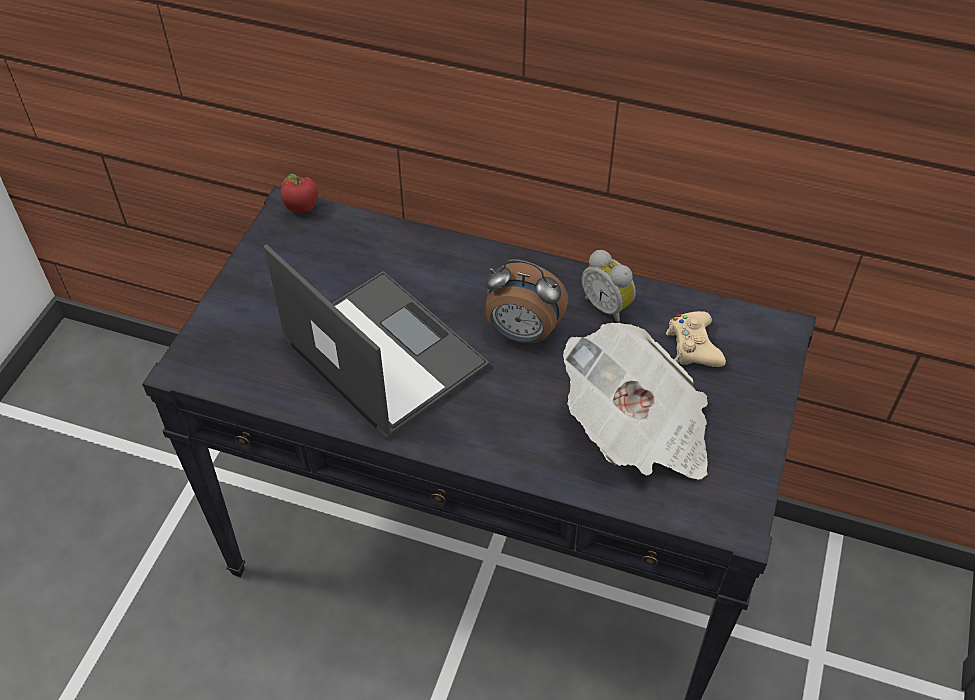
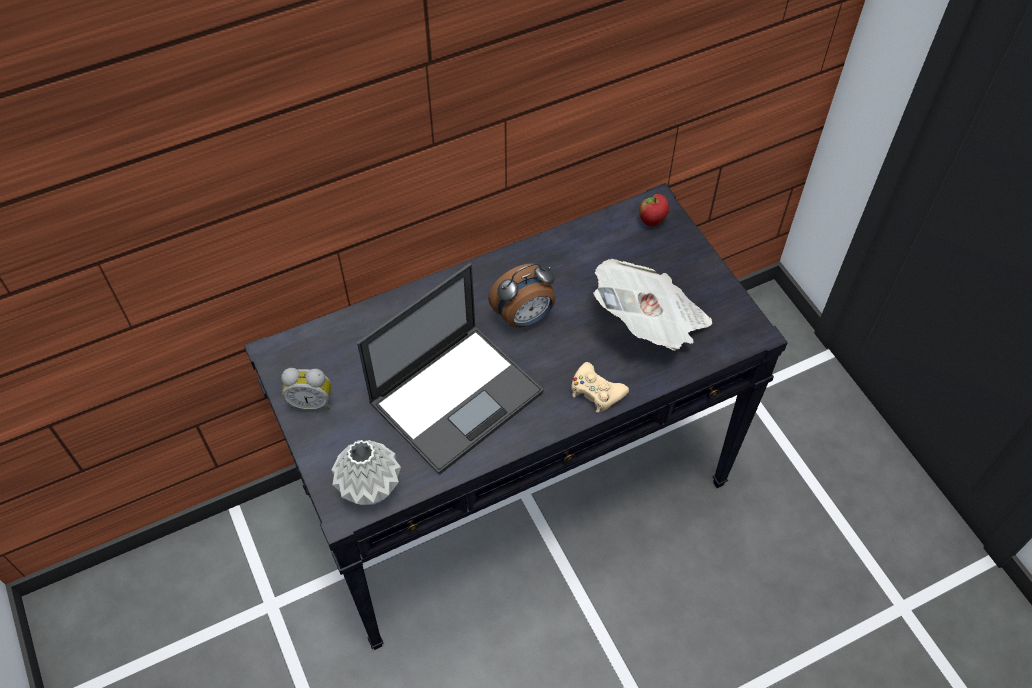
camera: 45 degrees left, 5 degrees up
laptop [264,244,489,440] -> laptop turned 135 degrees clockwise [357,263,544,475]
apple [280,174,319,213] -> apple moved to [639,194,669,226]
alarm clock [581,250,636,323] -> alarm clock moved to [281,368,331,410]
beige game controller [666,311,726,367] -> beige game controller moved to [571,362,629,413]
none -> grey vase [331,440,401,505]

